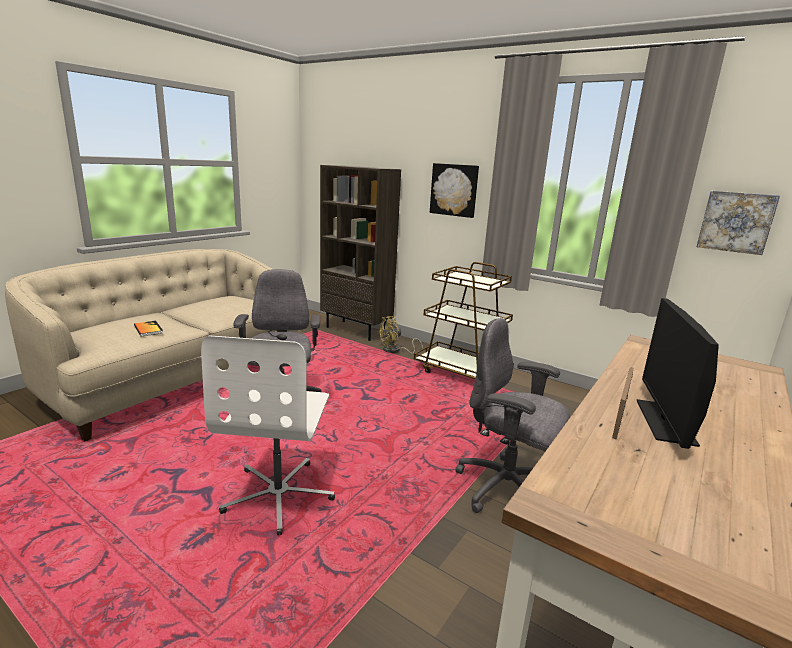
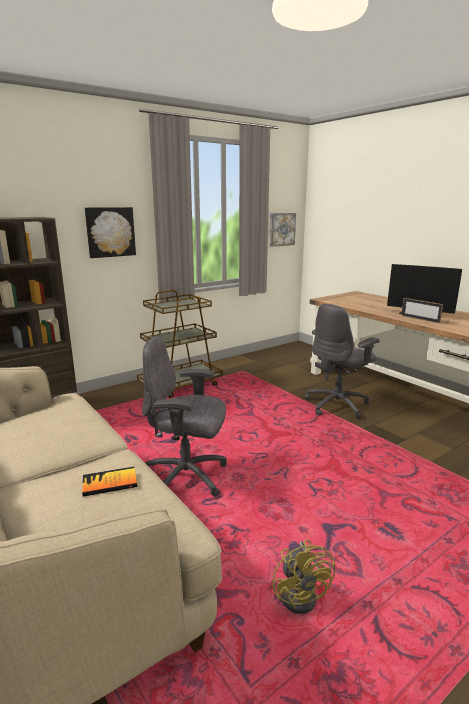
camera: 70 degrees left, 0 degrees up
white office chair [201,335,335,535] -> none
yellow fan [377,316,423,354] -> yellow fan moved to [272,539,335,614]

